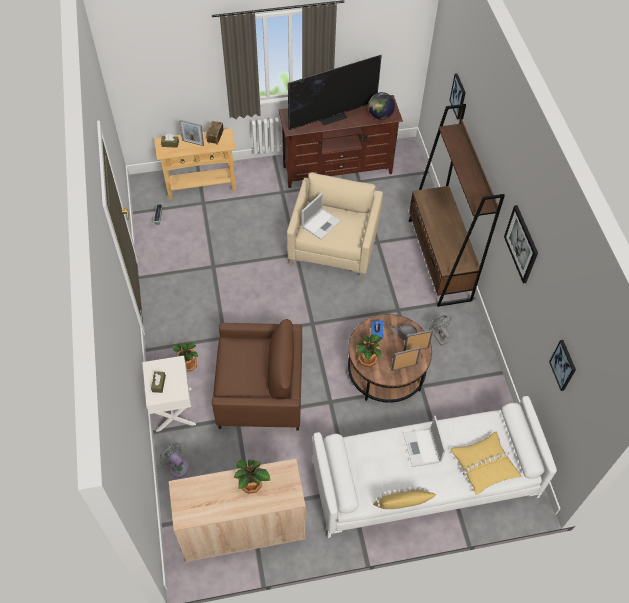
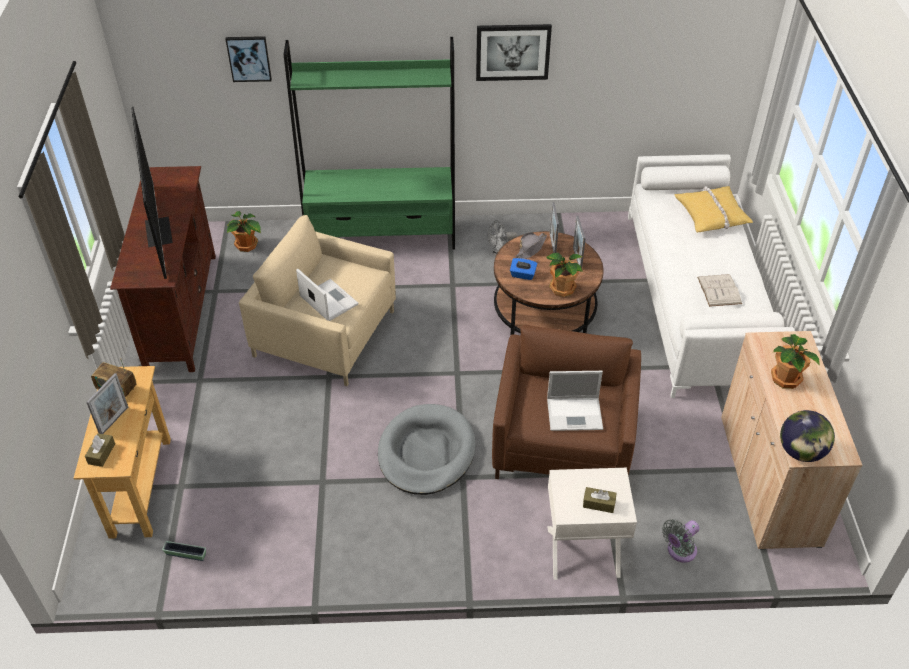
camera: 80 degrees left, 10 degrees down
potted plant [173,343,198,372] -> potted plant moved to [227,211,261,252]
globe [368,92,395,120] -> globe moved to [780,410,835,462]
yellow pillow [373,486,436,509] -> none
laptop [403,416,446,467] -> laptop moved to [547,371,603,431]
brown bookcase [409,104,505,307] -> green bookcase [284,37,455,250]
picture [549,340,576,391] -> none
none -> grey dog bed [378,404,476,495]
none -> white book [697,274,742,307]

